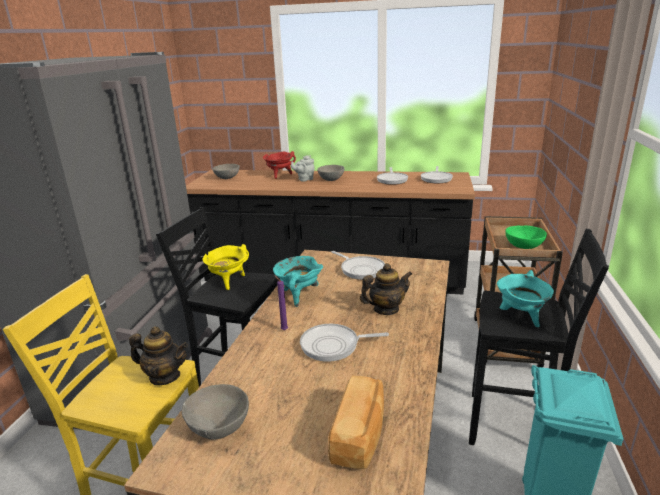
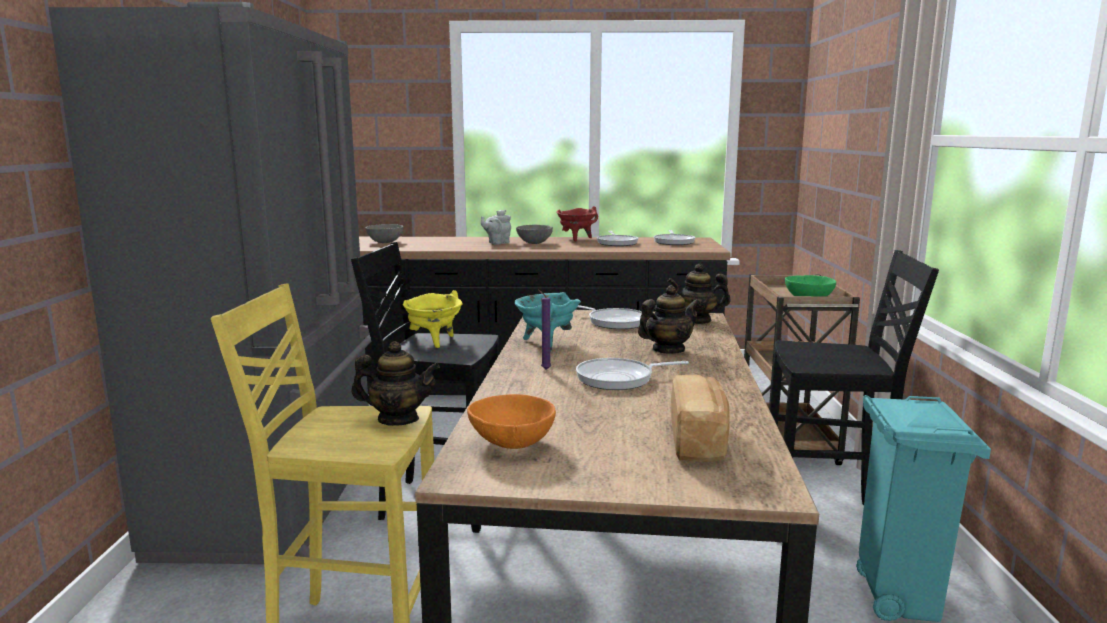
camera: 10 degrees left, 10 degrees down
grey bowl [182,384,249,440] -> orange bowl [467,394,556,449]
red cooking pot [263,151,296,179] -> red cooking pot moved to [557,206,598,242]
turquoise cooking pot [496,270,554,327] -> none
none -> teapot [667,264,731,324]

